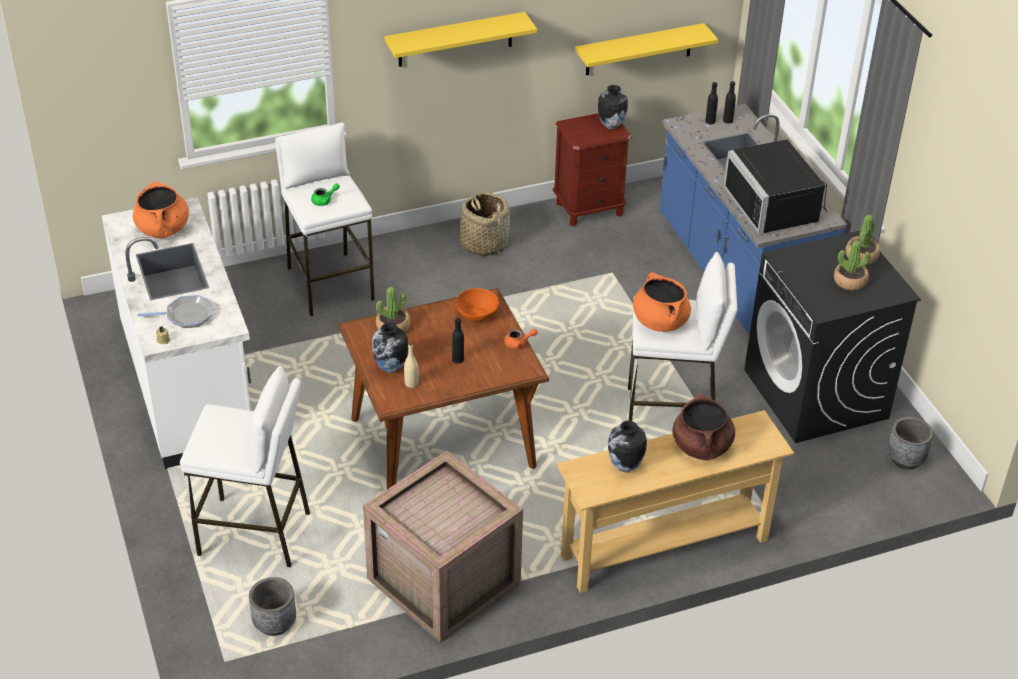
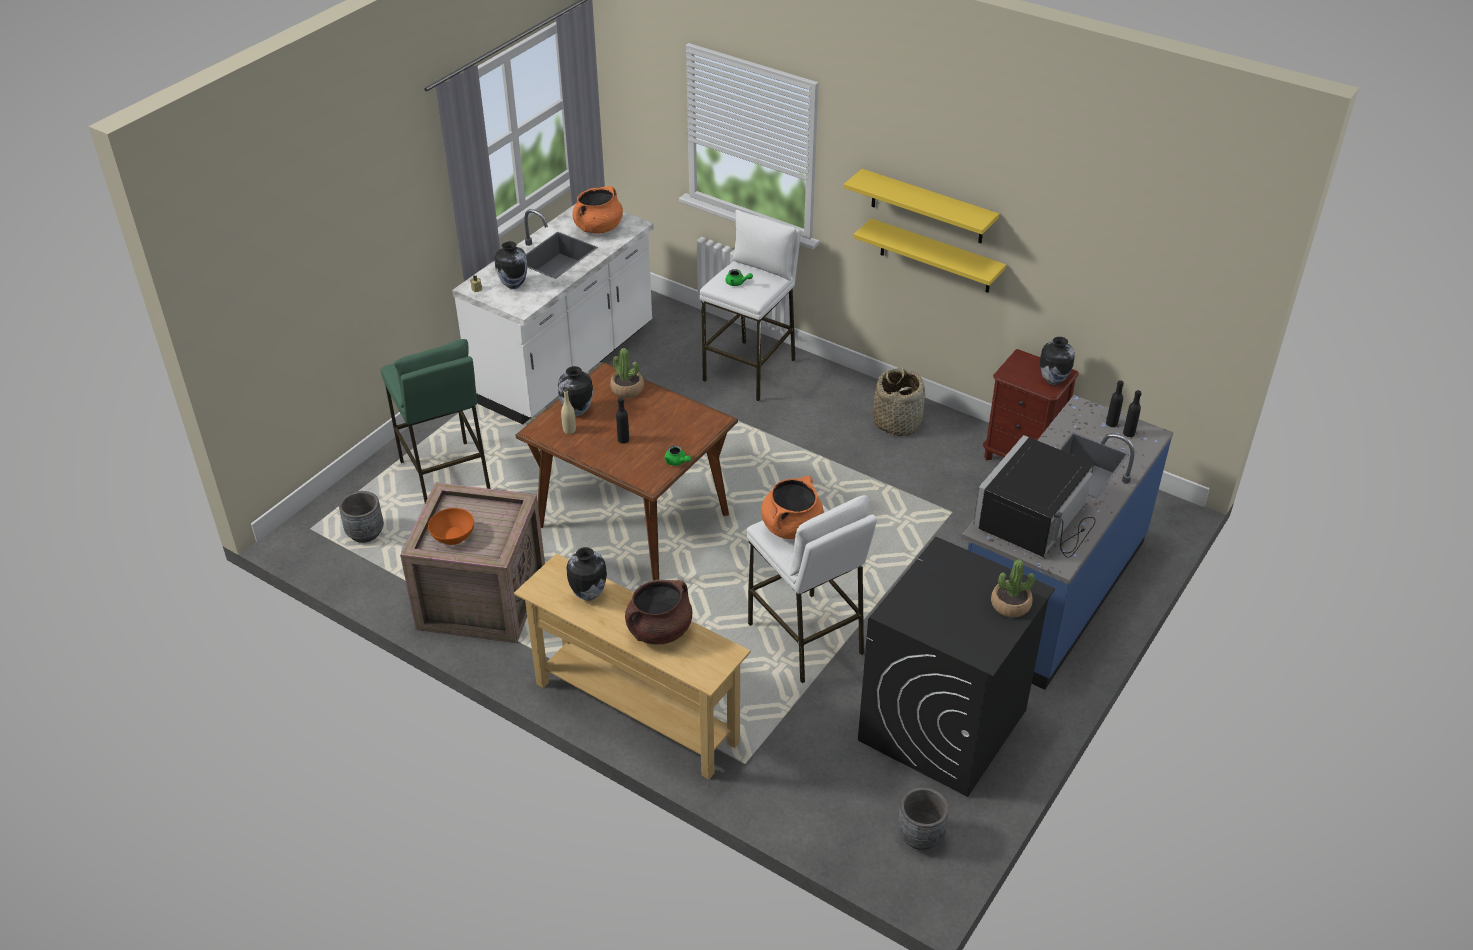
camera: 55 degrees right, 0 degrees up
frying pan [137,295,212,328] -> vase [494,241,528,289]
white stool [180,366,310,567] -> green stool [380,339,491,503]
orange bowl [456,288,499,323] -> orange bowl moved to [428,508,474,545]
orange teapot [504,329,538,349] -> green teapot [664,445,691,466]
yellow shelf [575,23,718,75] -> yellow shelf moved to [853,218,1006,293]
potted plant [834,240,871,291] -> none

